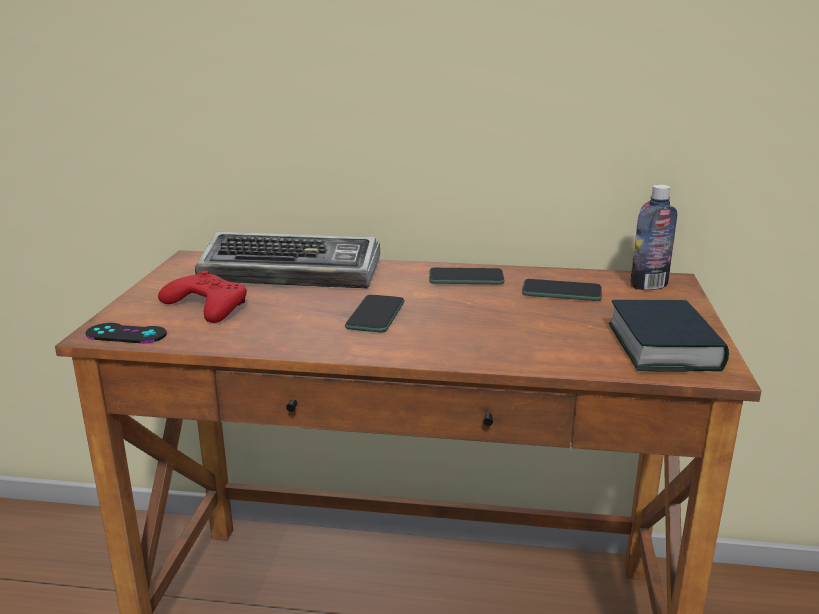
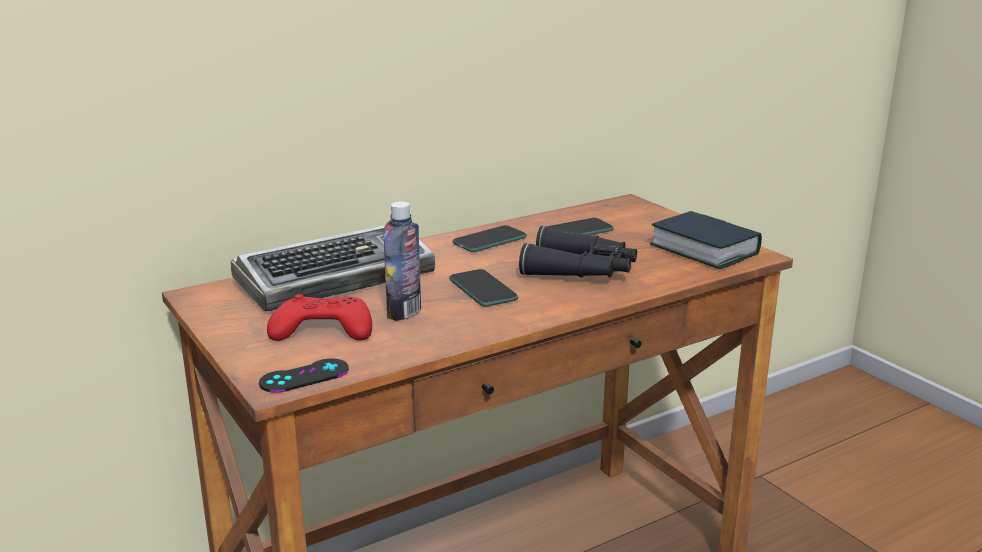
camera: 40 degrees left, 0 degrees up
bottle [631,185,677,290] -> bottle moved to [383,201,421,321]
none -> black binoculars [519,226,637,277]

